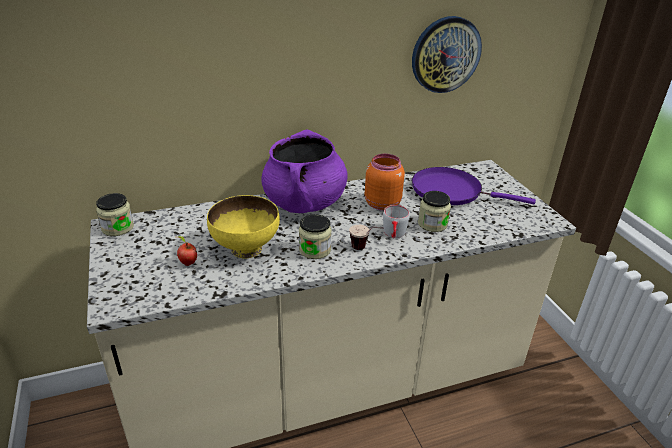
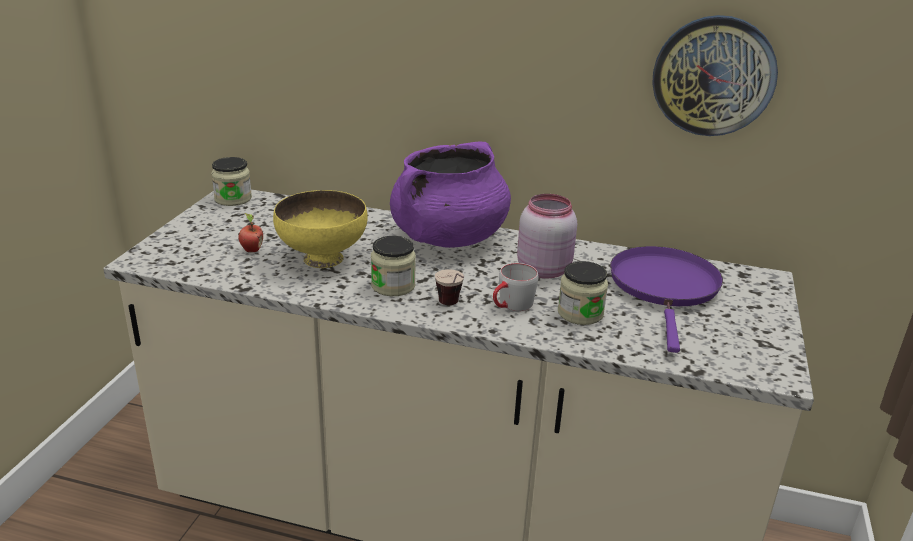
camera: 35 degrees right, 5 degrees down
orange jar [365,154,405,211] -> pink jar [517,194,577,279]
purple frying pan [412,167,536,205] -> purple frying pan turned 45 degrees clockwise [610,246,723,353]

